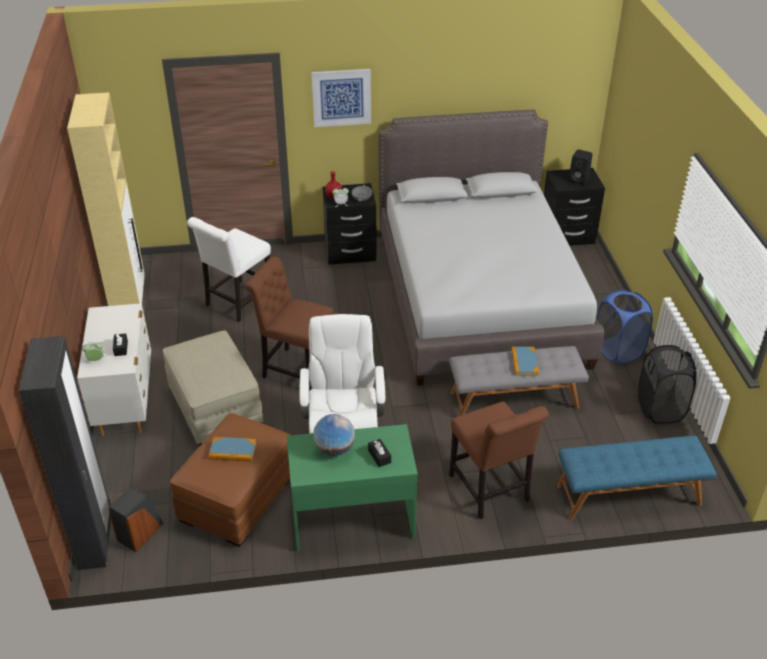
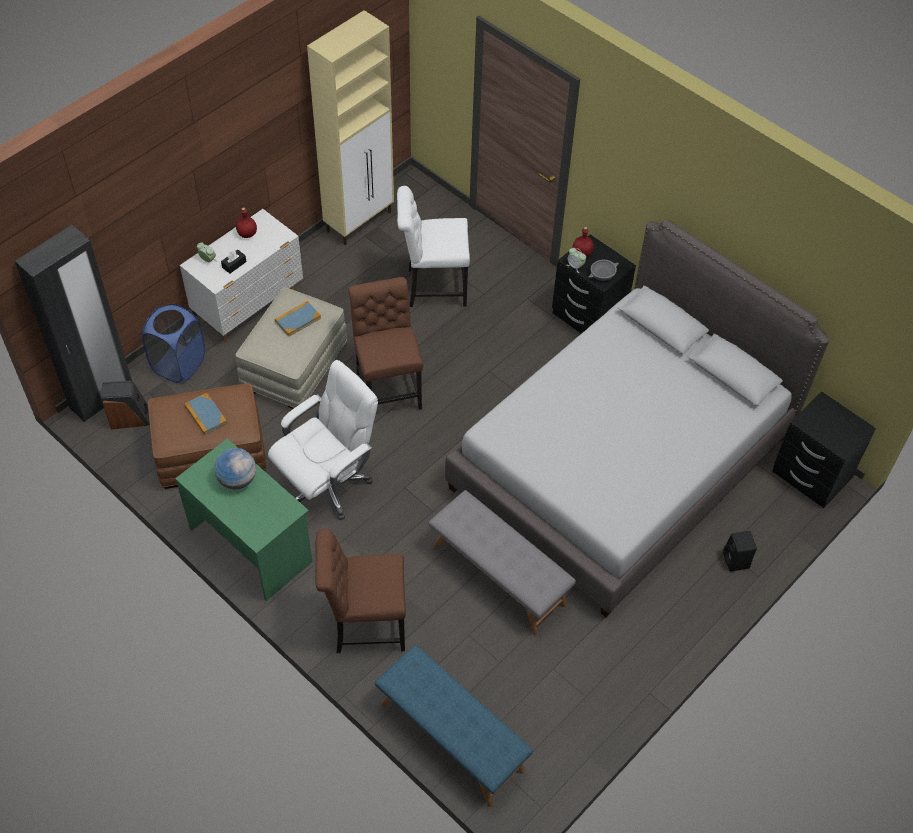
camera: 50 degrees right, 15 degrees up
picture [312,69,371,127] -> none
black tissue box [368,439,391,467] -> none
brown chair [449,401,549,519] -> brown chair turned 60 degrees clockwise [315,529,406,653]
book [511,347,539,376] -> book moved to [275,301,321,337]
black speaker [568,149,592,185] -> black speaker moved to [723,531,757,572]
blue laundry basket [597,290,653,364] -> blue laundry basket moved to [142,303,205,383]
black laundry basket [638,345,696,424] -> none
none -> red bottle [236,207,257,238]

